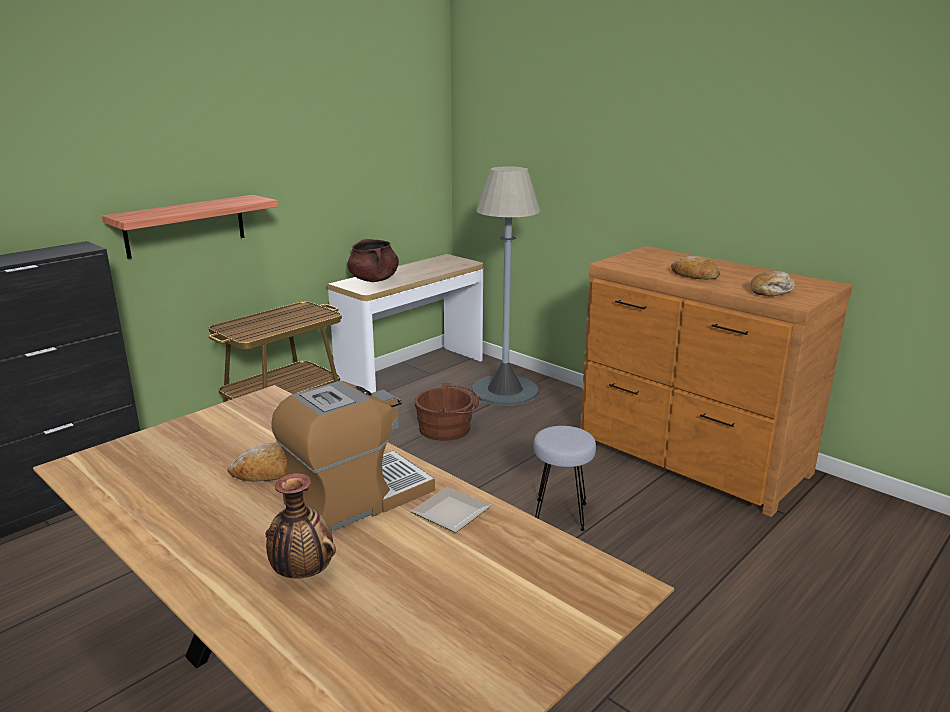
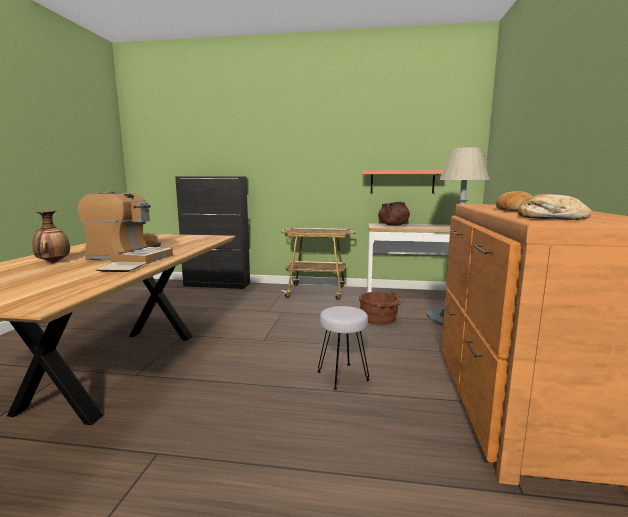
camera: 55 degrees right, 10 degrees down
shelf [102,195,278,259] -> shelf moved to [363,170,443,193]

